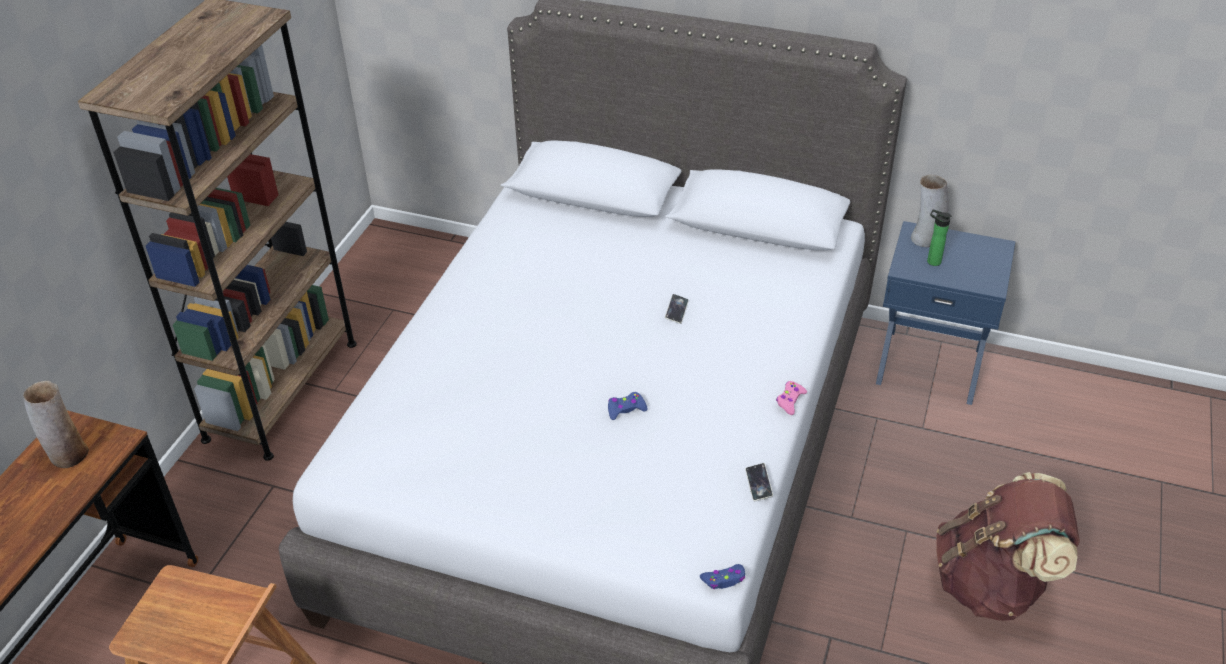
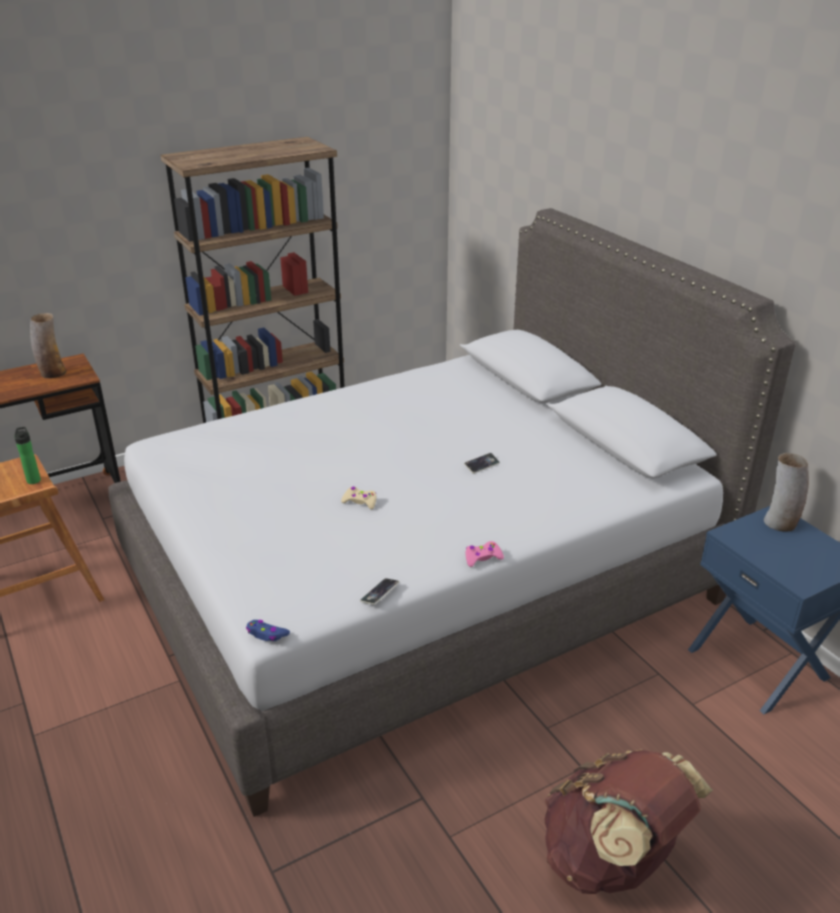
camera: 40 degrees right, 10 degrees down
blue game controller [608,392,647,420] -> beige game controller [341,487,376,509]
bottle [927,209,951,266] -> bottle moved to [14,427,41,484]

